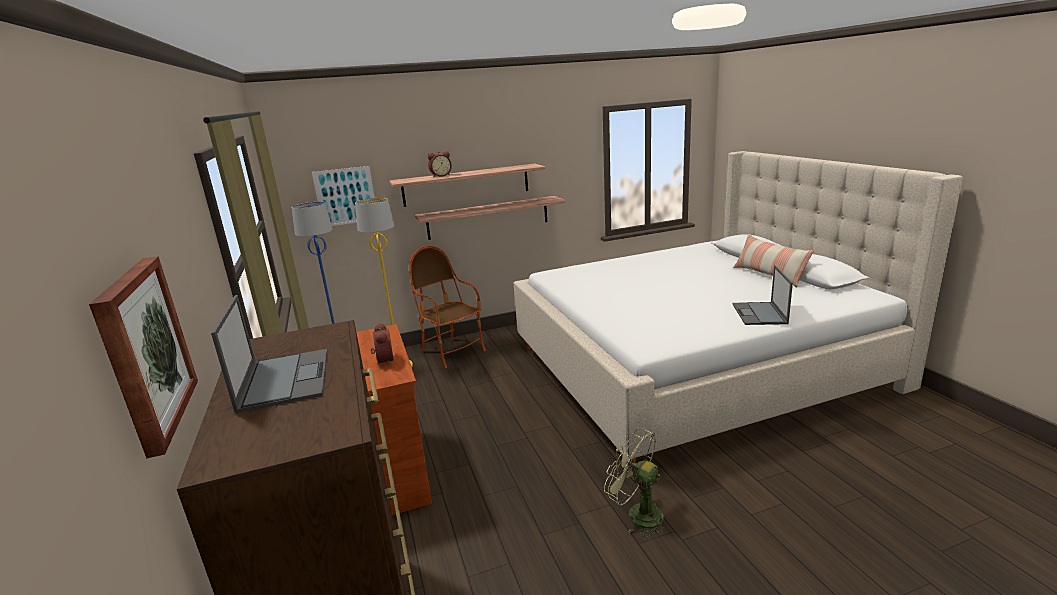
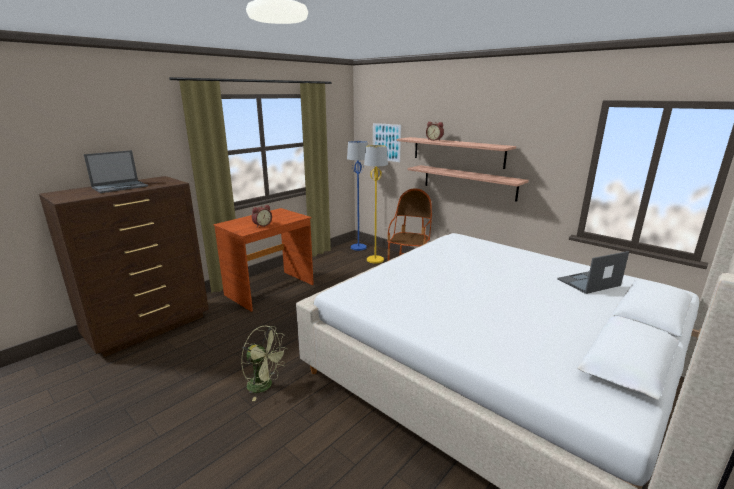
camera: 60 degrees right, 0 degrees up
picture [89,256,198,459] -> none
green fan [604,427,669,538] -> green fan turned 105 degrees clockwise [241,326,288,401]
laptop [732,265,793,325] -> laptop moved to [557,251,629,294]
pillow [733,234,814,288] -> none

